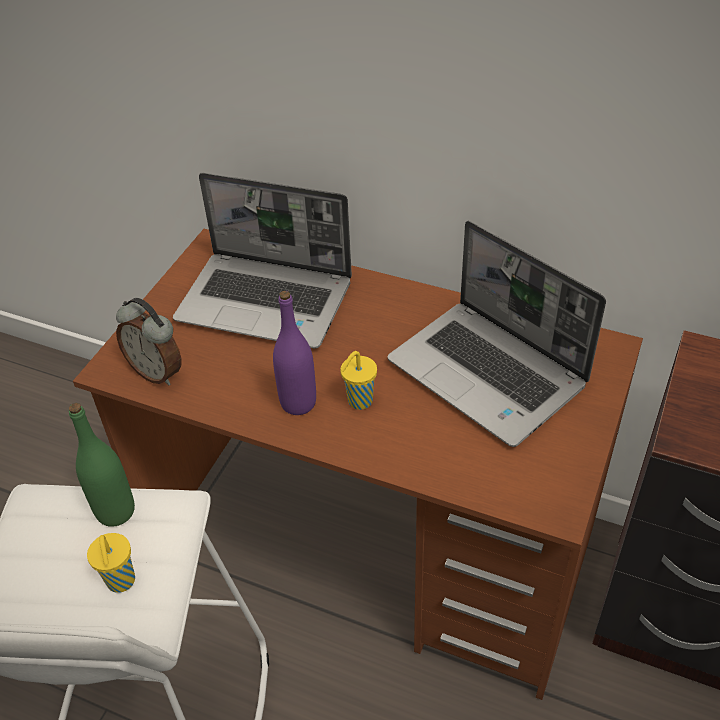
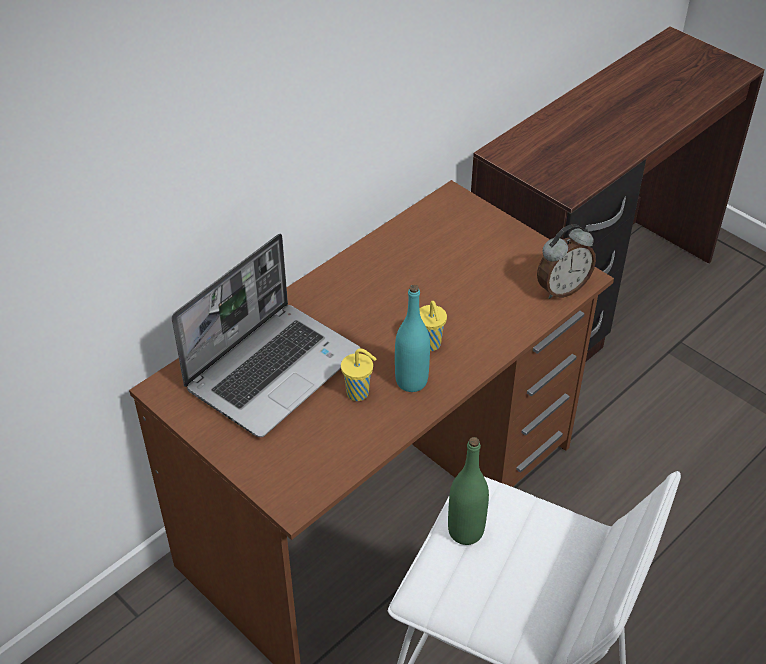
camera: 70 degrees left, 0 degrees up
yellow cup [87,533,135,593] -> yellow cup moved to [341,349,376,401]
alarm clock [116,298,181,386] -> alarm clock moved to [537,224,596,299]
purple bottle [273,291,316,415] -> turquoise bottle [395,285,430,392]
laptop [387,221,606,447] -> none

